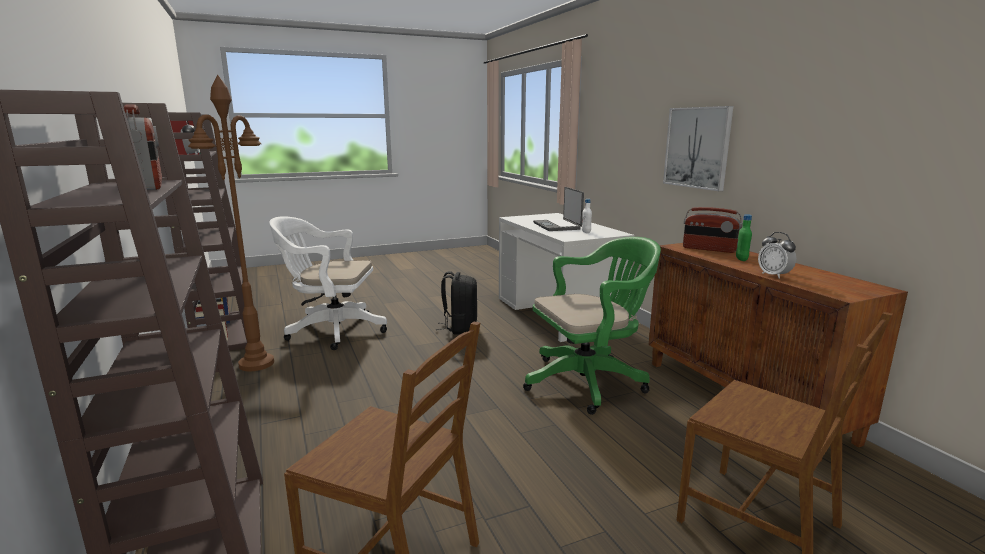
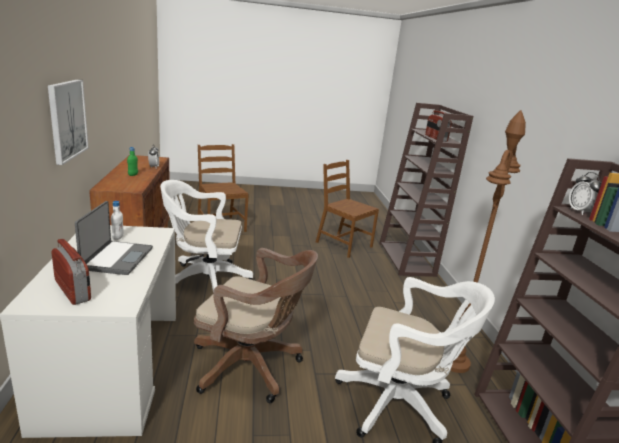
camera: 165 degrees left, 5 degrees up
black backpack [436,271,477,334] -> brown office chair [194,248,318,403]
green office chair [523,237,661,415] -> white office chair [160,180,253,291]
radio [683,207,743,253] -> radio moved to [52,239,91,305]

